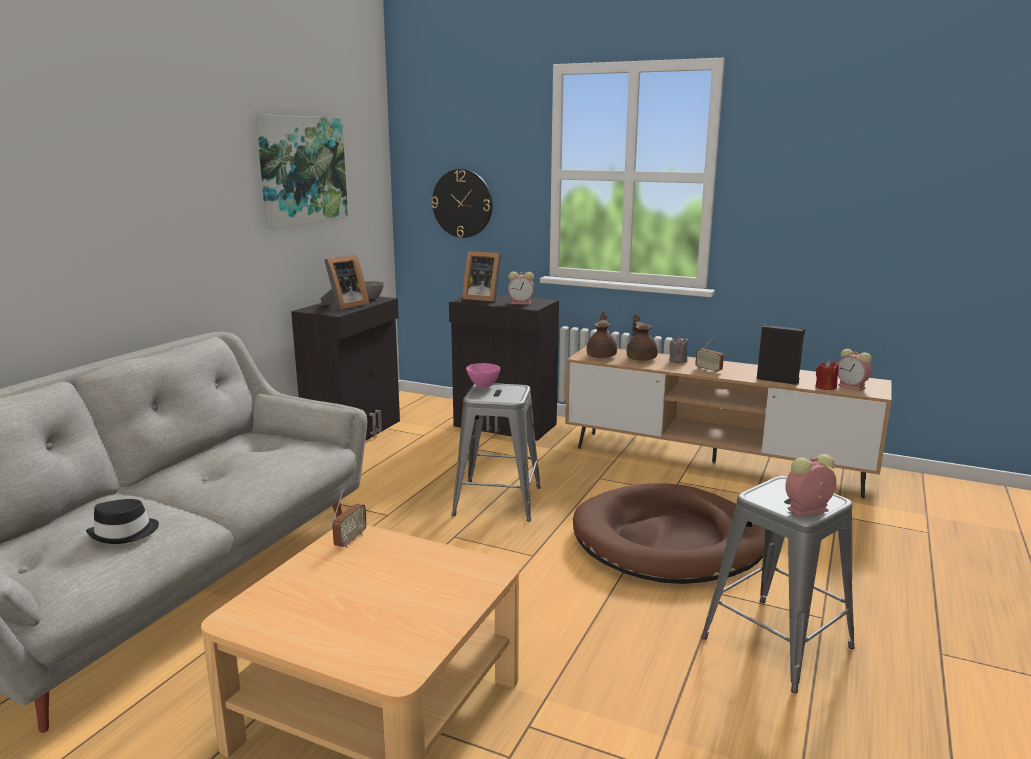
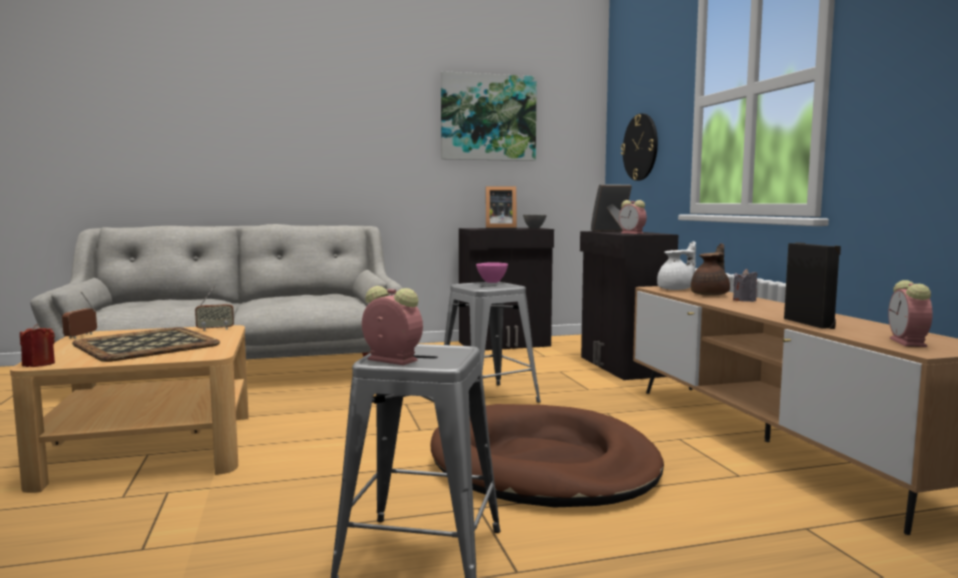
camera: 50 degrees right, 10 degrees down
black hat [86,499,159,544] -> none
picture frame [462,251,501,302] -> picture frame turned 90 degrees clockwise [591,184,632,231]
brown teapot [587,311,617,358] -> white teapot [657,241,696,290]
radio [695,336,724,373] -> radio moved to [62,291,97,339]
red candle [816,360,839,390] -> red candle moved to [20,324,55,367]
none -> tray [72,327,220,362]

